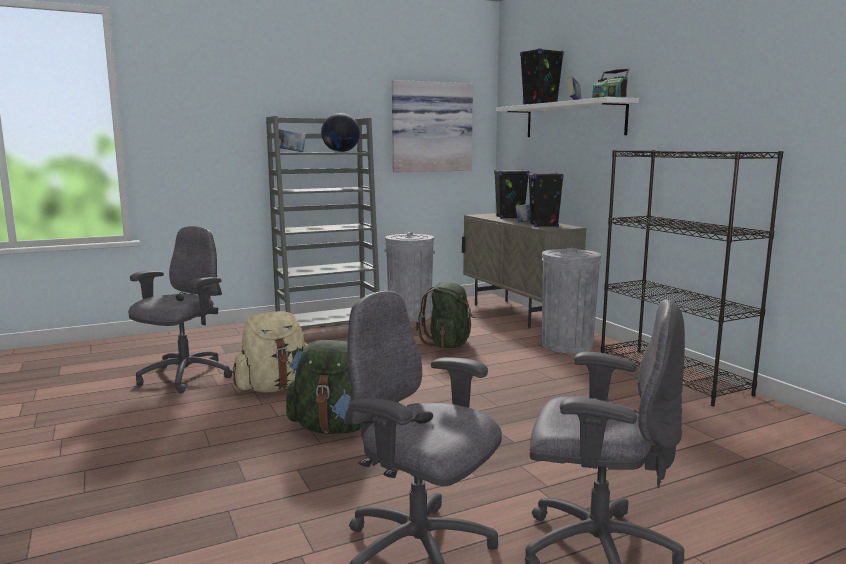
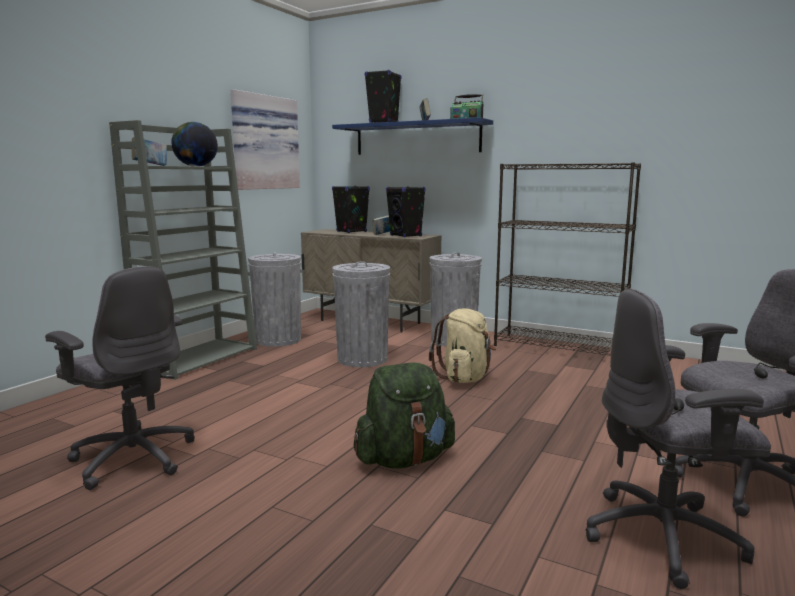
camera: 35 degrees left, 0 degrees up
grey office chair [128,226,233,393] -> grey office chair turned 135 degrees clockwise [45,266,195,490]
beige backpack [232,311,308,393] -> beige backpack moved to [429,309,496,383]
green backpack [416,282,476,348] -> grey trash can [332,261,390,367]
white shelf [496,97,639,137] -> blue shelf [332,117,493,155]

